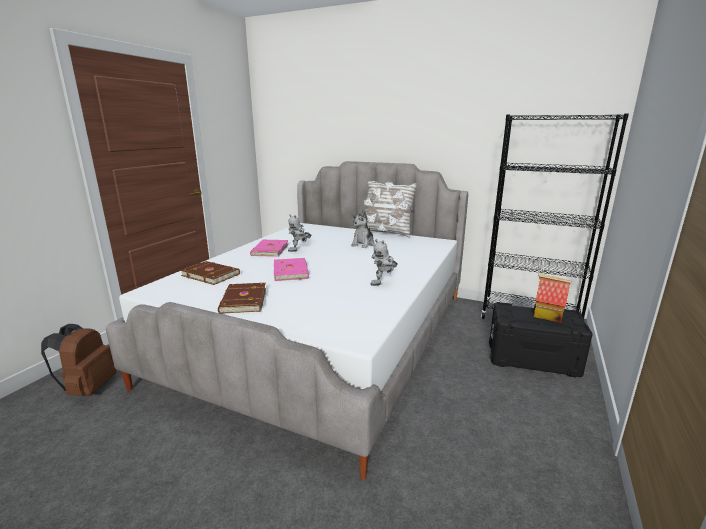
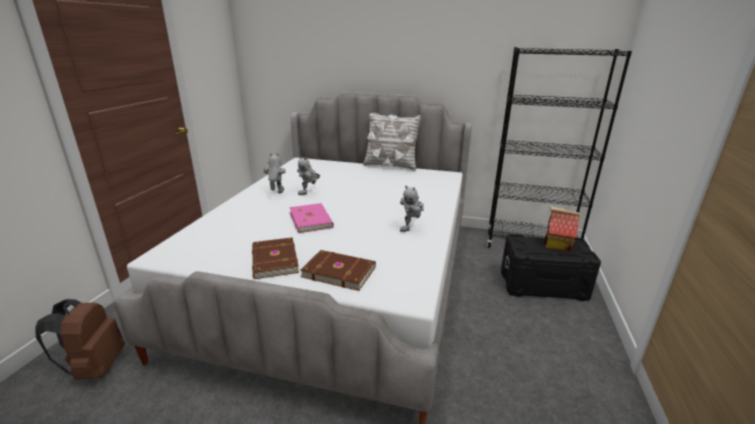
camera: 10 degrees left, 5 degrees up
brown book [180,261,240,285] -> brown book moved to [300,250,376,291]
pink book [250,240,288,257] -> toy robot [263,153,285,193]
plush toy [351,210,374,248] -> none

